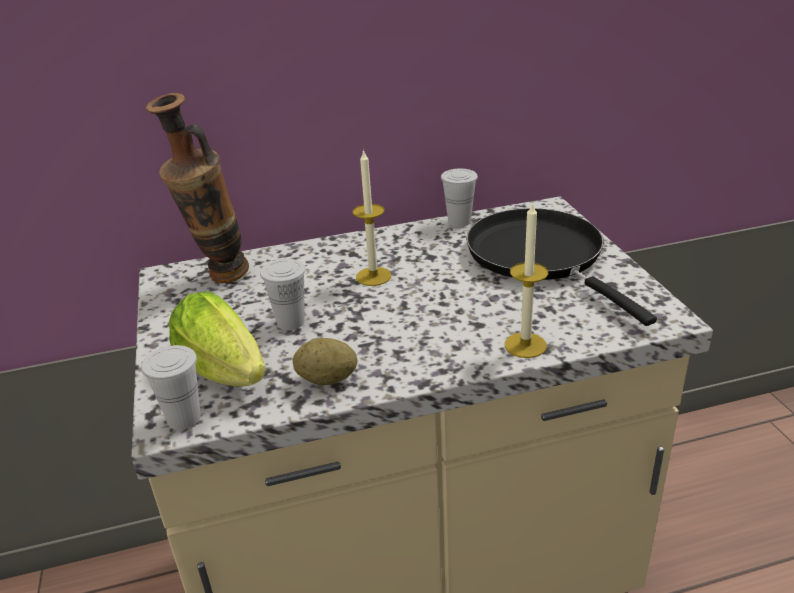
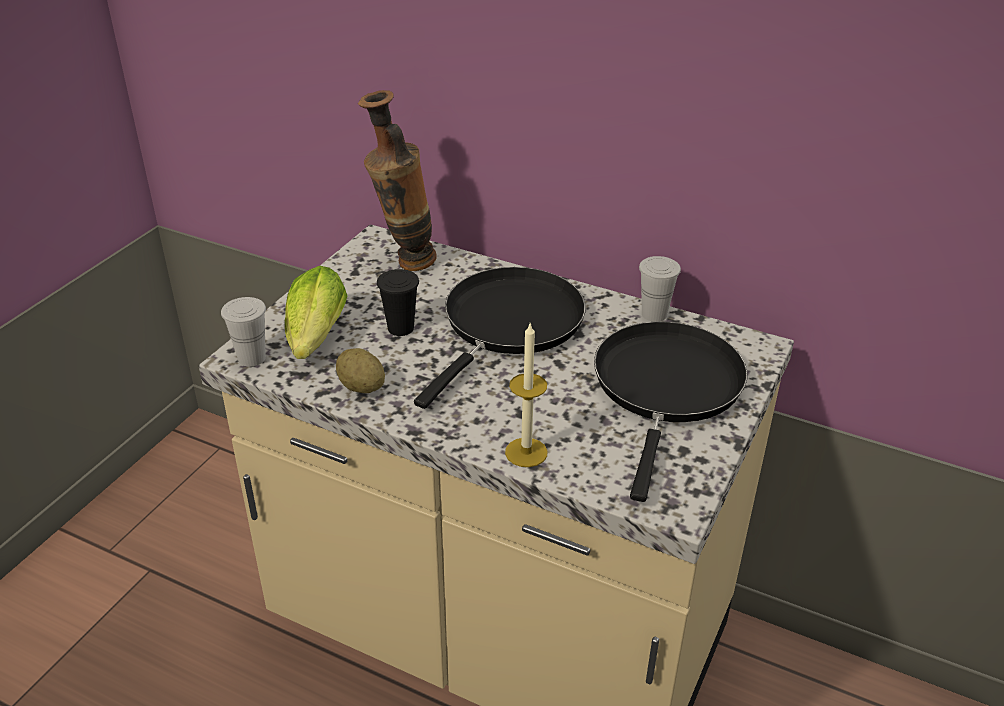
camera: 40 degrees right, 5 degrees up
white cup [260,259,306,330] -> black cup [377,269,419,336]
candle [353,149,391,286] -> black frying pan [414,267,586,409]

